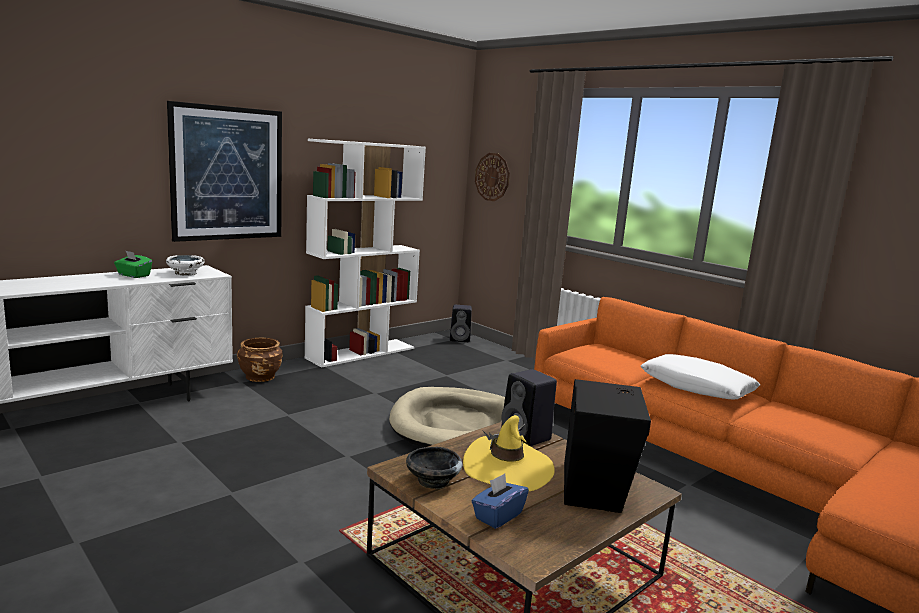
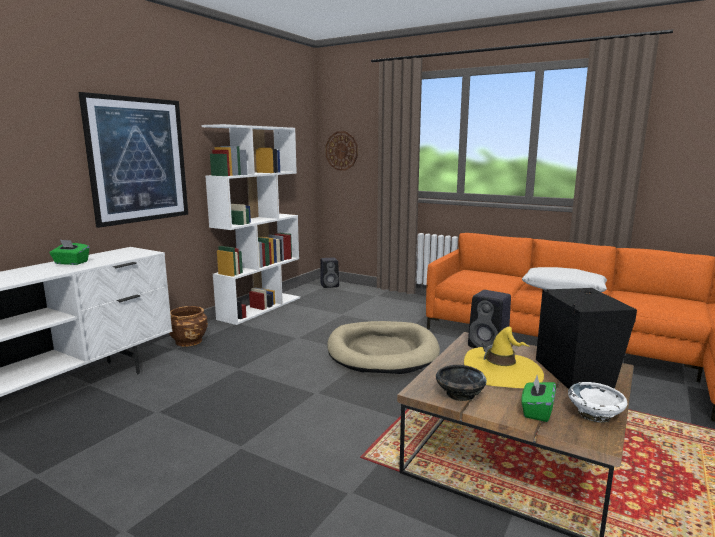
camera: 15 degrees left, 0 degrees up
white bowl [166,255,205,276] -> white bowl moved to [568,382,628,423]
blue tissue box [472,474,529,529] -> green tissue box [521,376,556,422]

